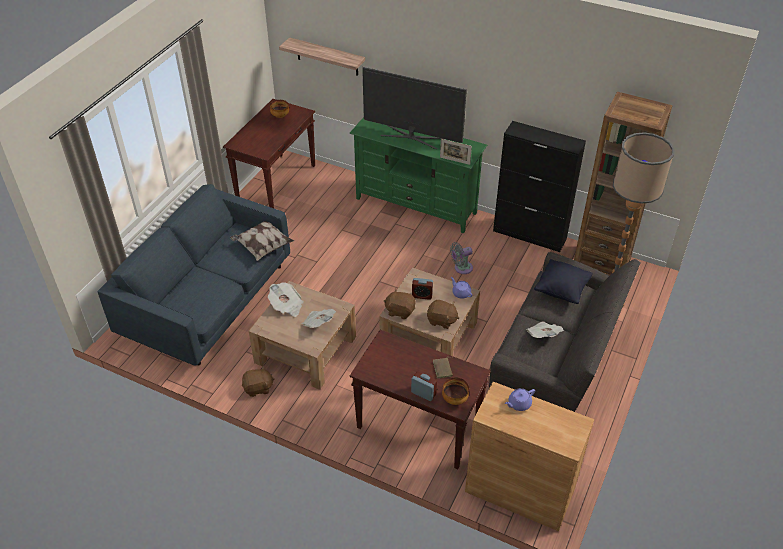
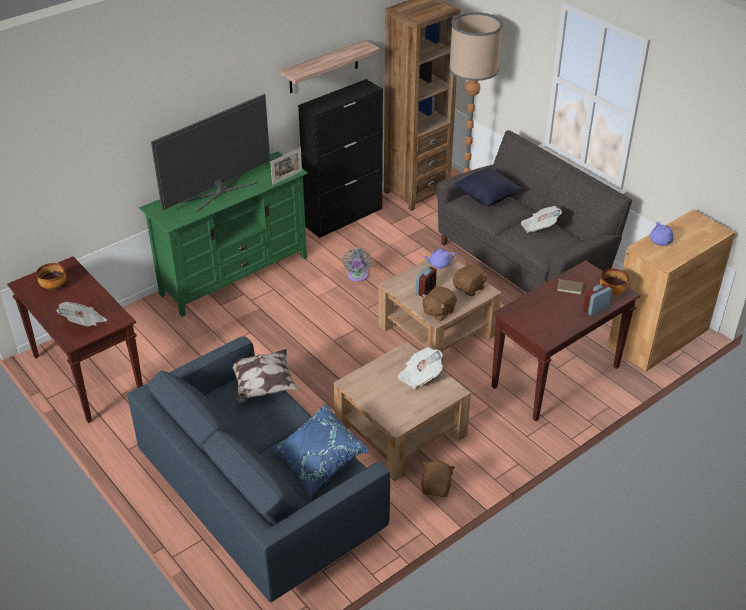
camera: 65 degrees left, 5 degrees down
newspaper [268,282,304,317] -> newspaper moved to [56,302,107,327]
shelf [279,37,365,76] -> shelf moved to [280,40,380,93]
none -> blue pillow [269,404,369,498]

